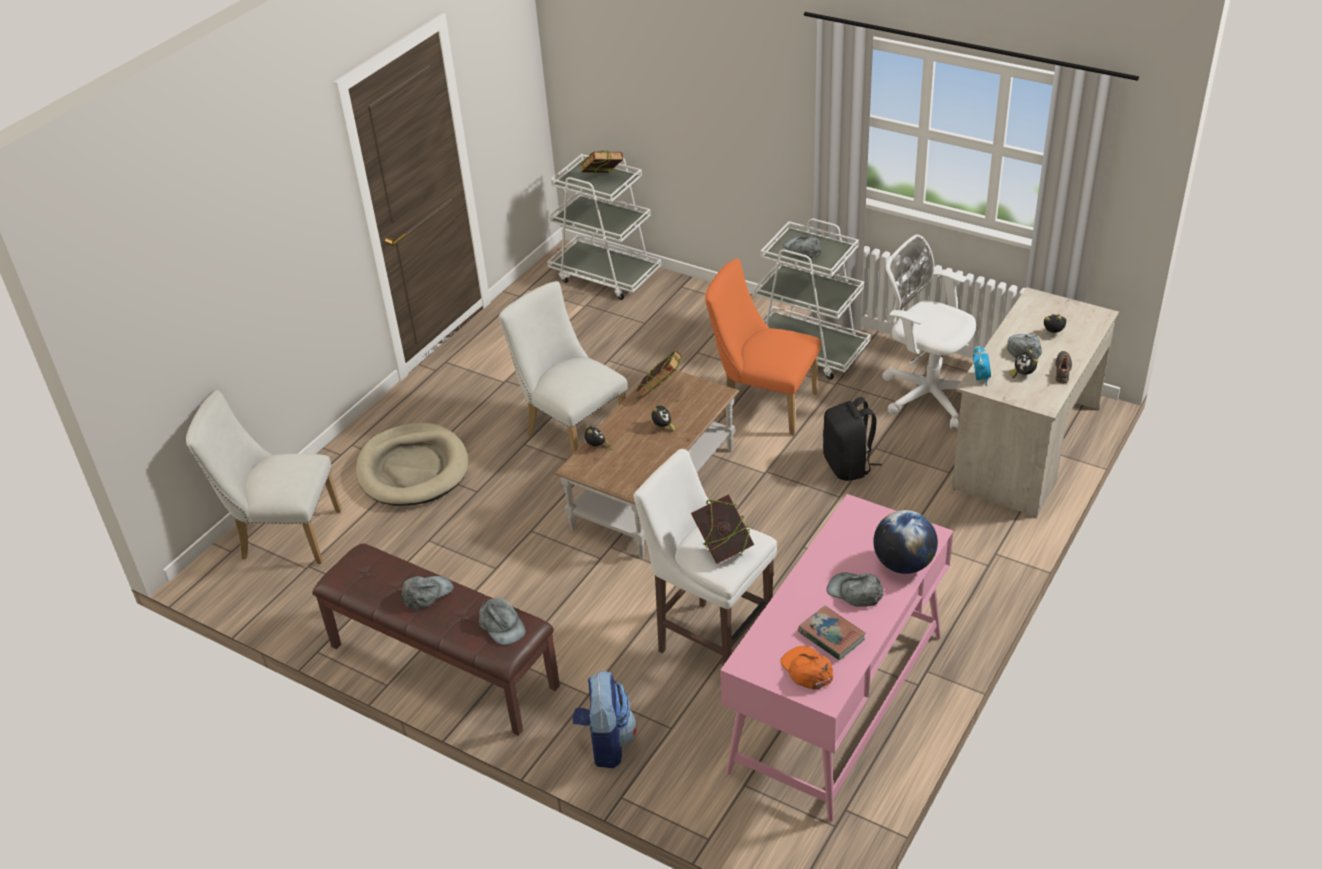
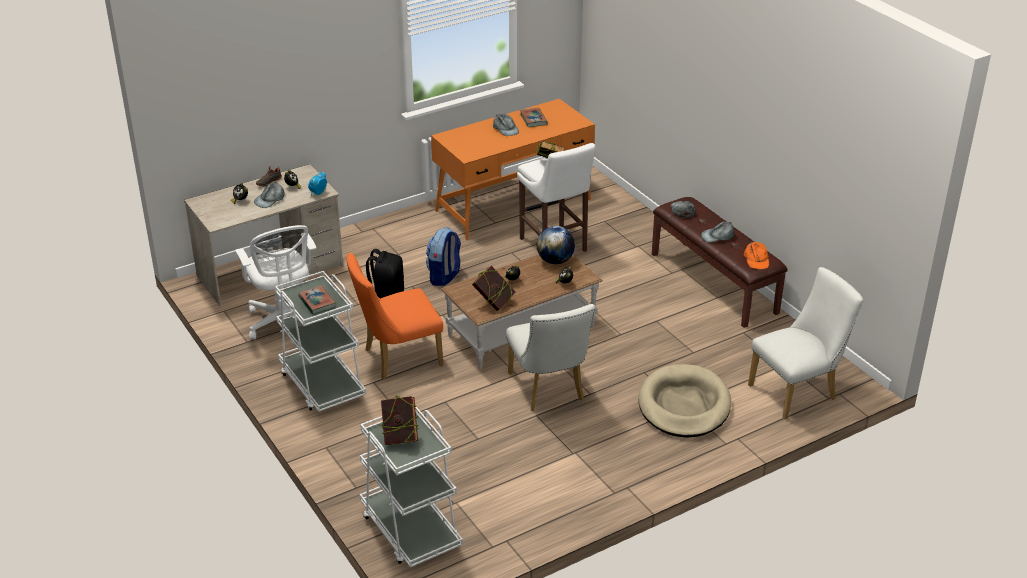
camera: 155 degrees left, 5 degrees down
white chair [186,390,342,564] -> white chair turned 60 degrees counterclockwise [748,267,863,420]
backpack [573,671,637,768] -> backpack moved to [426,227,461,286]
orange chair [705,258,821,435] -> orange chair turned 105 degrees clockwise [347,253,443,379]
pink desk [720,494,953,821] -> orange desk [431,99,595,240]
orange cap [780,646,833,690] -> orange cap moved to [744,242,769,269]
grey cap [783,235,822,259] -> book [299,286,336,314]
globe [873,510,938,574] -> globe moved to [537,226,575,264]

